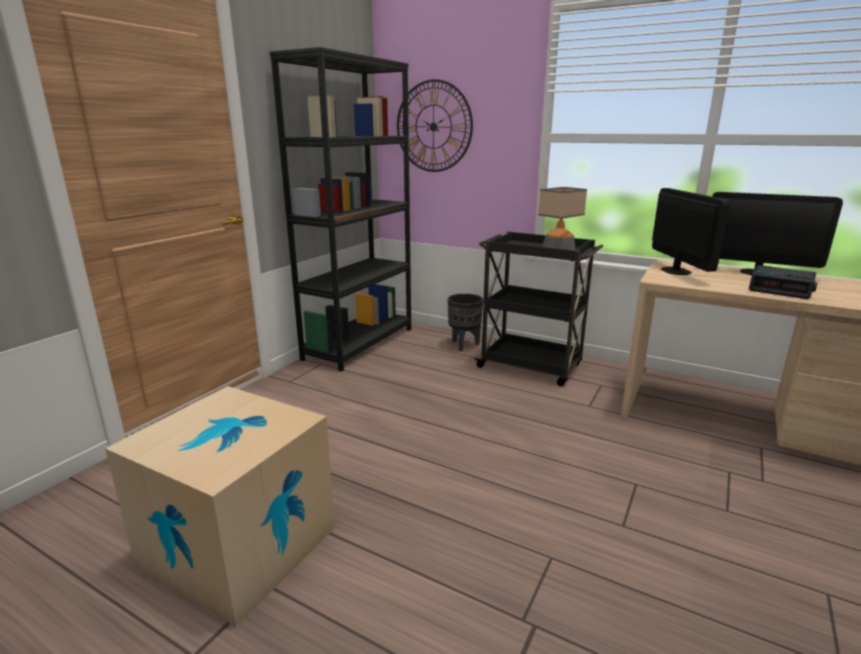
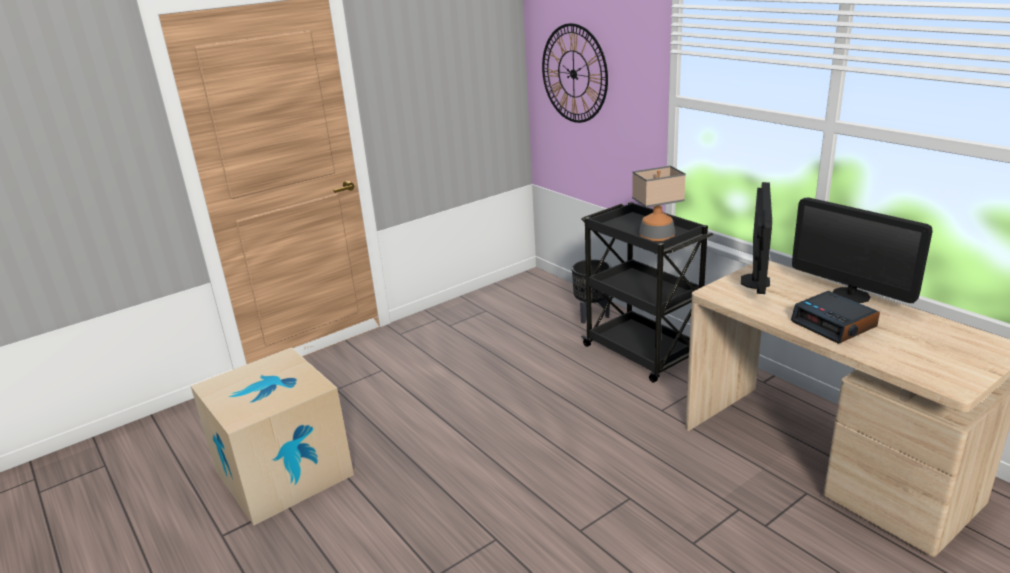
camera: 25 degrees right, 5 degrees up
black bookcase [270,47,411,371] -> none

